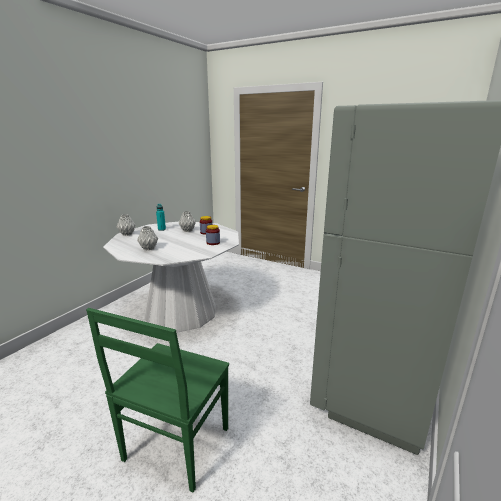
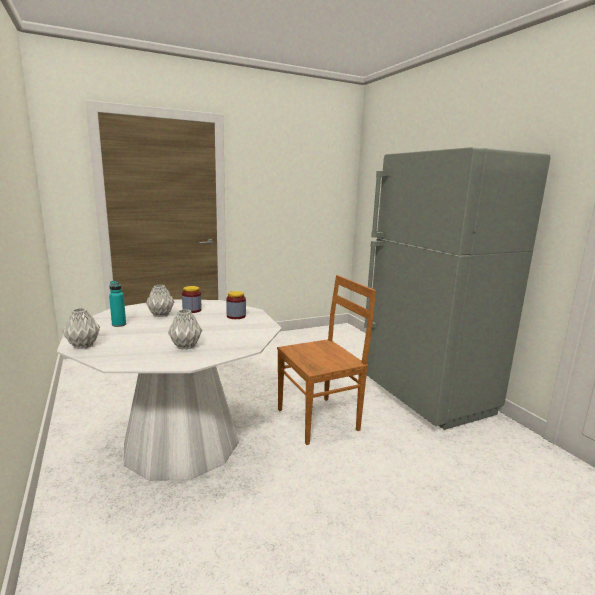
camera: 55 degrees left, 5 degrees down
green chair [86,308,229,492] -> none
none -> brown chair [277,275,376,445]

